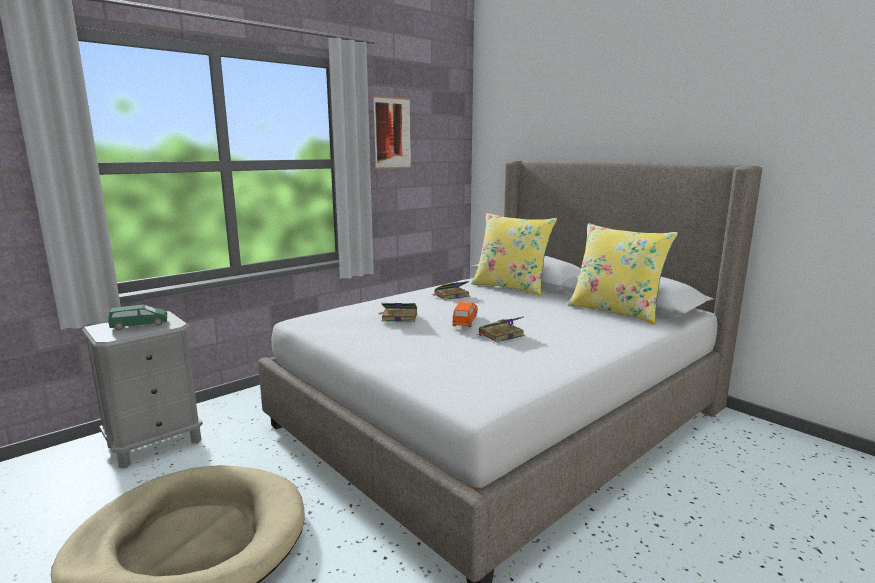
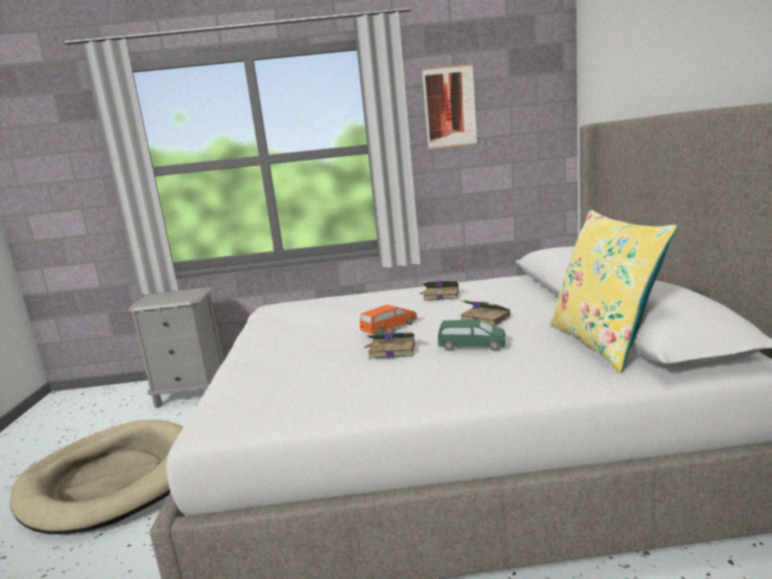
camera: 40 degrees right, 0 degrees up
green toy car [108,304,167,331] -> green toy car moved to [438,320,506,351]
book [380,303,417,322] -> book moved to [460,299,510,326]
yellow pillow [471,213,557,296] -> none

